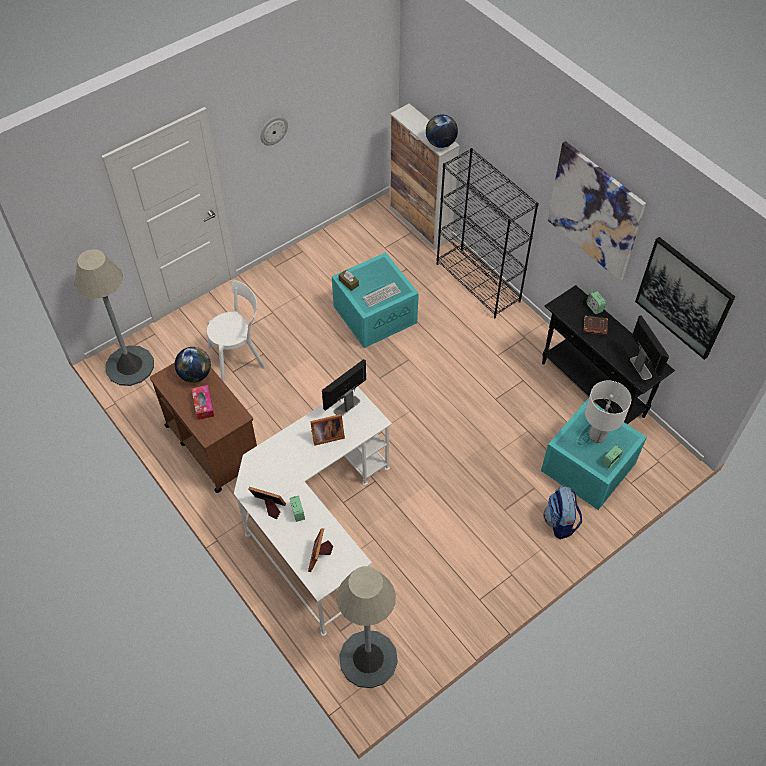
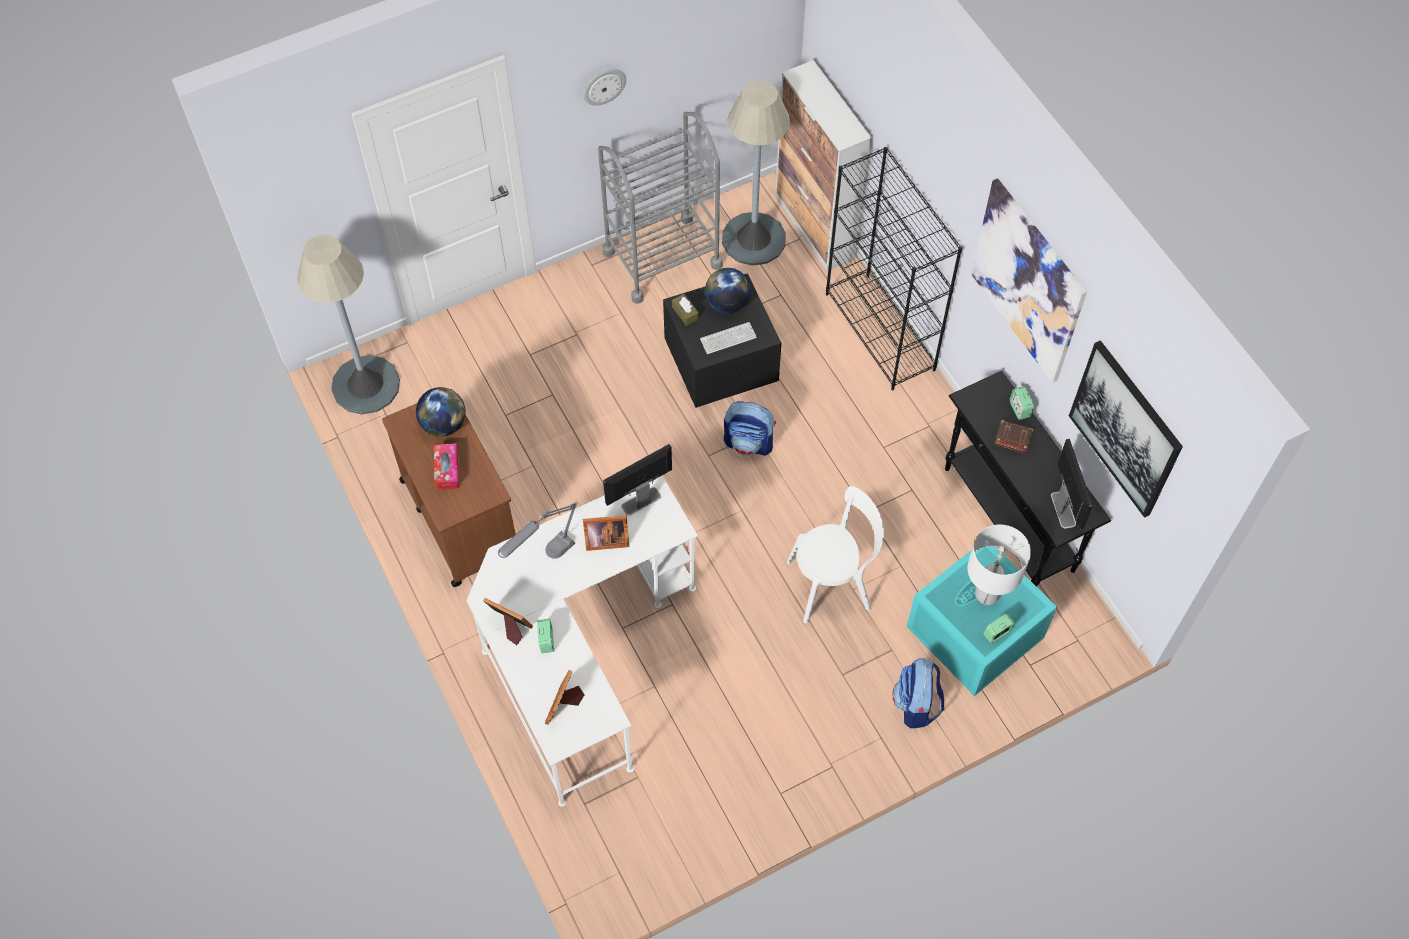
camera: 10 degrees right, 5 degrees up
white chair [207,280,266,382] -> white chair moved to [787,486,884,623]
turquoise storage box [332,252,419,348] -> black storage box [663,273,781,408]
grey floor lamp [337,566,398,688] -> grey floor lamp moved to [722,80,790,266]
globe [426,114,458,148] -> globe moved to [705,268,751,314]
none -> grey table lamp [498,501,577,559]
none -> grey cart [598,112,723,304]
none -> backpack [724,401,776,456]

